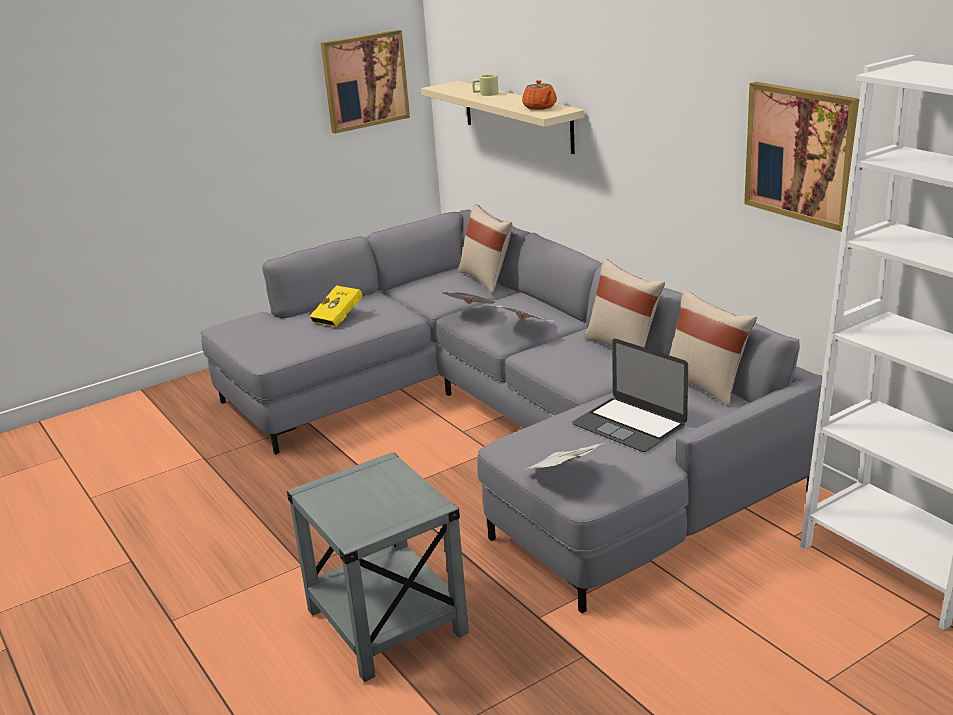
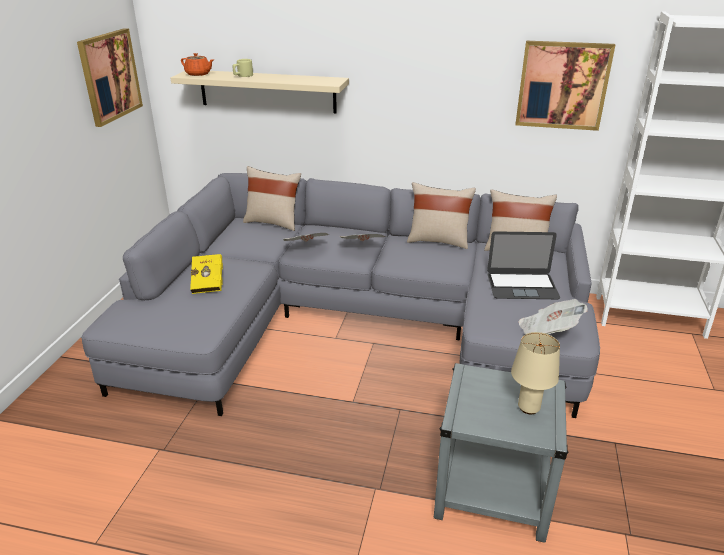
camera: 45 degrees left, 5 degrees up
orange teapot [522,80,557,110] -> orange teapot moved to [181,53,214,76]
none -> beige table lamp [511,332,560,414]

